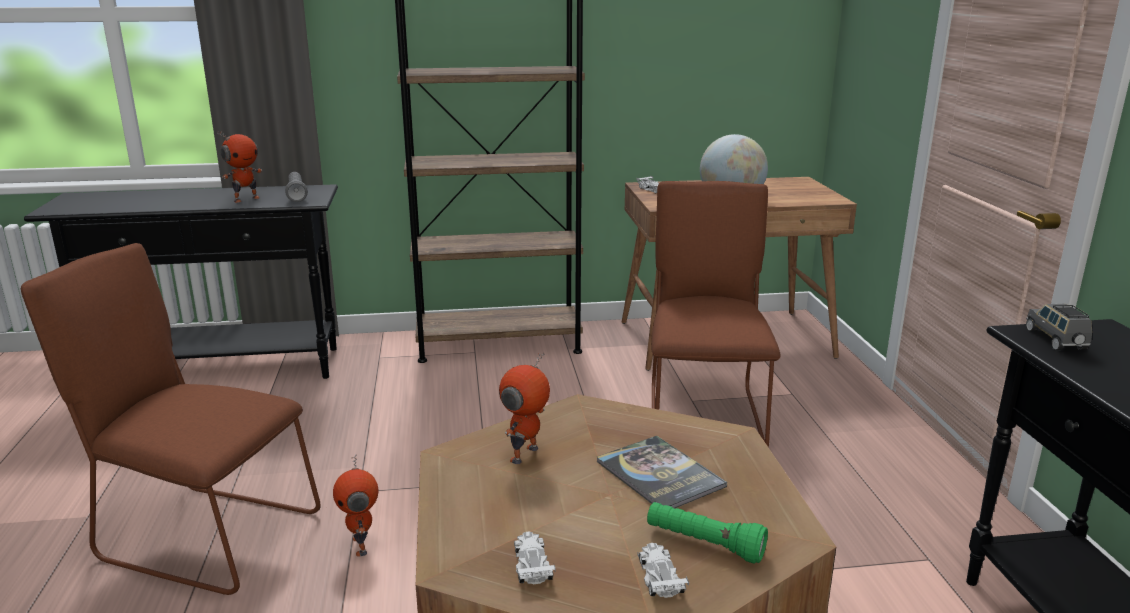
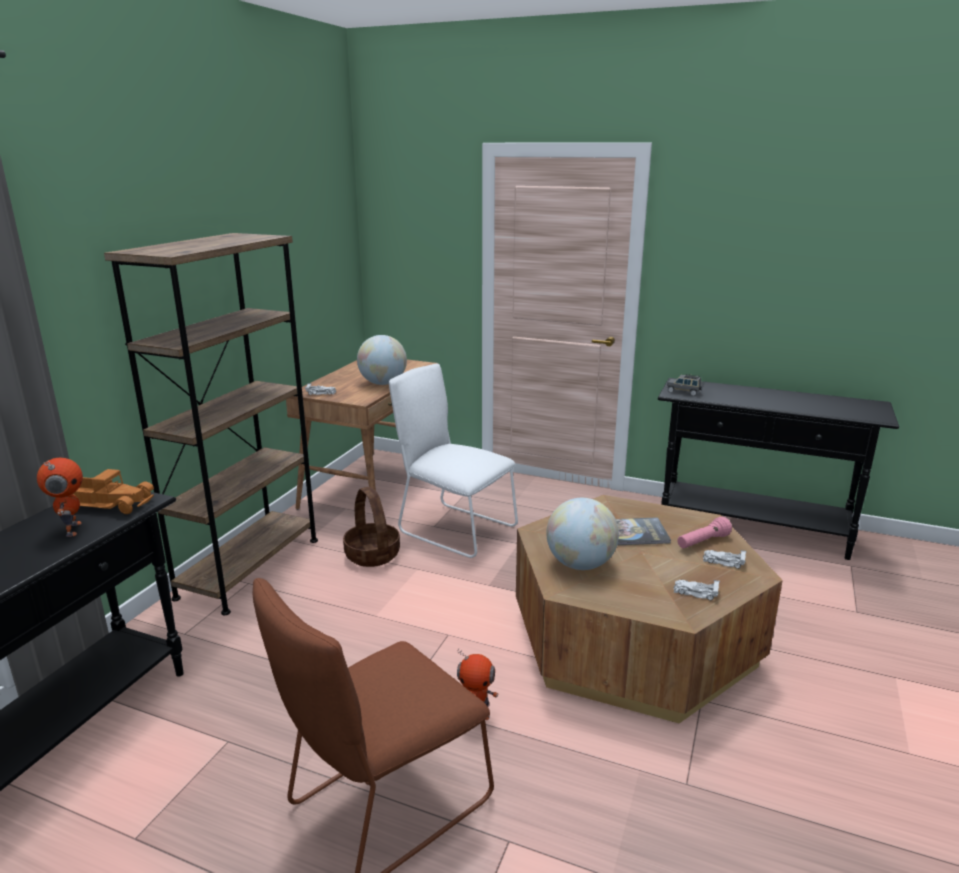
camera: 60 degrees left, 0 degrees up
grey flashlight [285,172,308,202] -> toy truck [55,469,154,514]
toy robot [499,352,550,464] -> globe [546,498,619,570]
green flashlight [647,502,768,564] -> pink flashlight [677,517,732,548]
brown chair [651,181,781,447] -> white chair [389,363,518,558]
none -> basket [343,487,400,567]

